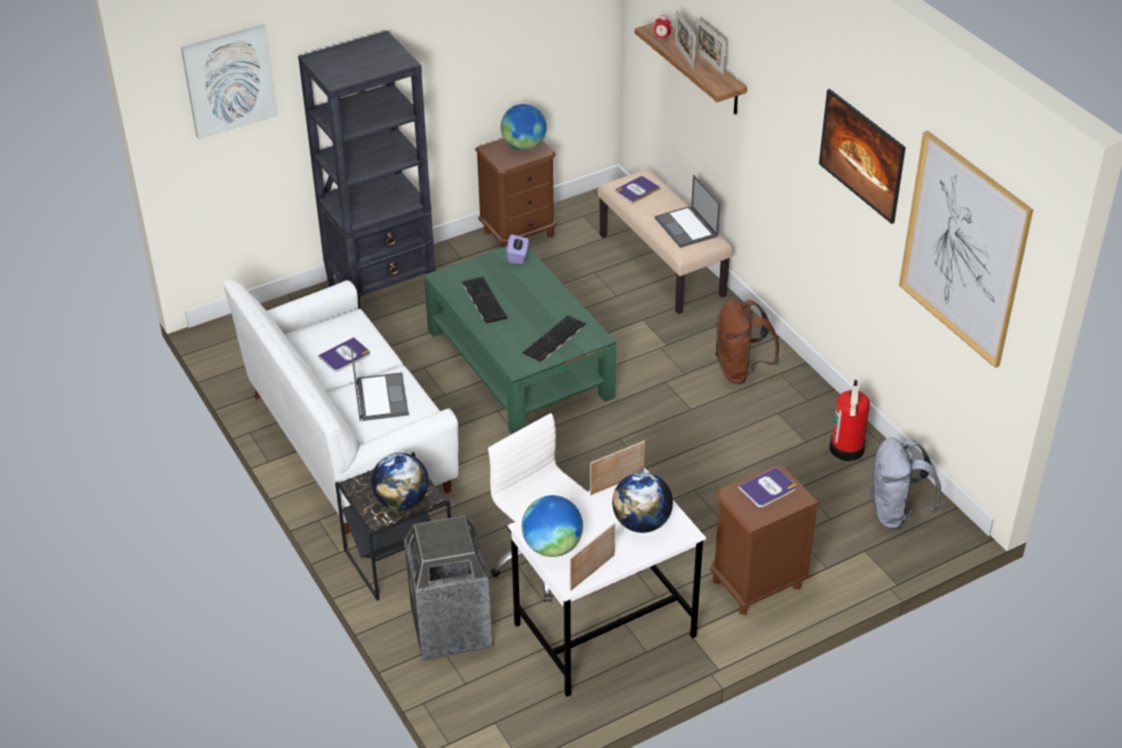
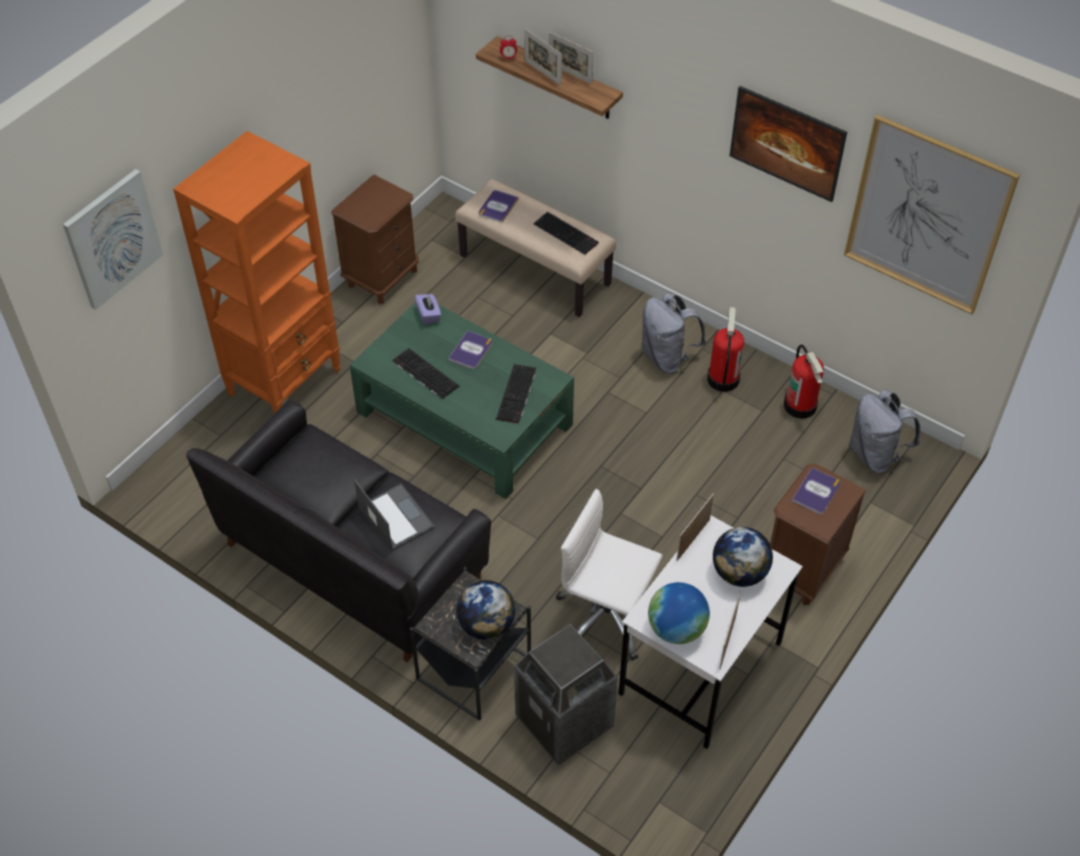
camera: 25 degrees left, 10 degrees up
white sofa [223,280,458,534] -> black sofa [186,400,491,662]
black bookcase [298,31,436,309] -> orange bookcase [173,131,341,414]
book [318,337,370,372] -> book moved to [448,330,493,369]
globe [501,104,547,151] -> none
laptop [655,175,720,248] -> keyboard [534,212,599,255]
brown backpack [715,299,779,384] -> grey backpack [641,293,706,374]
none -> fire extinguisher [707,307,744,392]

